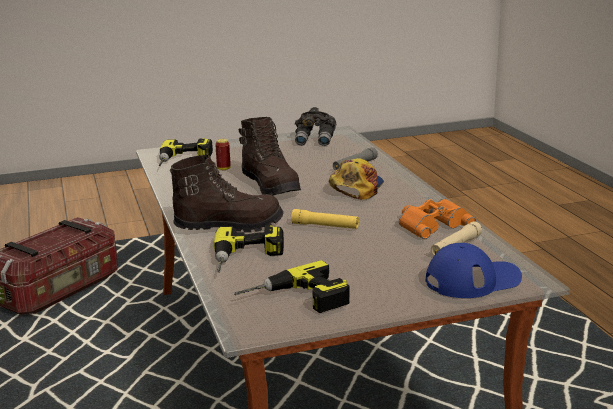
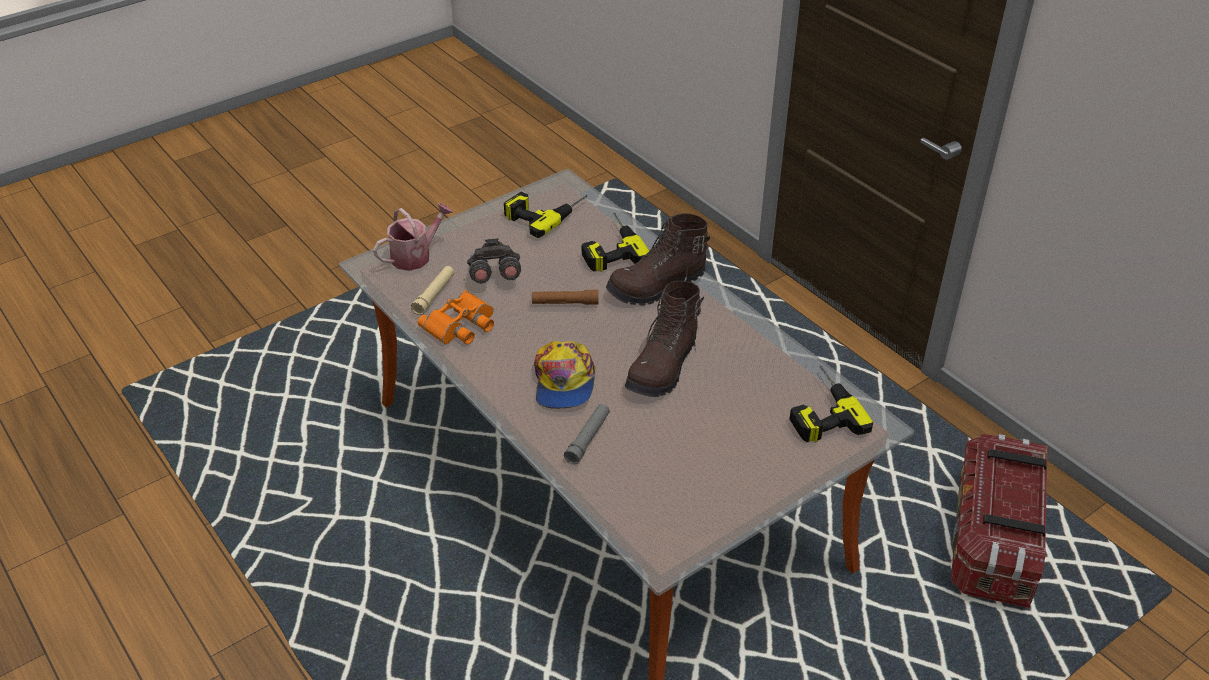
camera: 160 degrees right, 20 degrees up
can [215,139,231,170] -> none
brown boot [239,117,301,196] -> brown boot turned 105 degrees counterclockwise [625,281,704,397]
yellow flashlight [291,209,359,229] -> brown flashlight [532,290,599,305]
grey binoculars [295,107,336,146] -> grey binoculars moved to [467,238,521,284]
blue cap [426,243,522,298] -> watering can [373,203,453,271]

